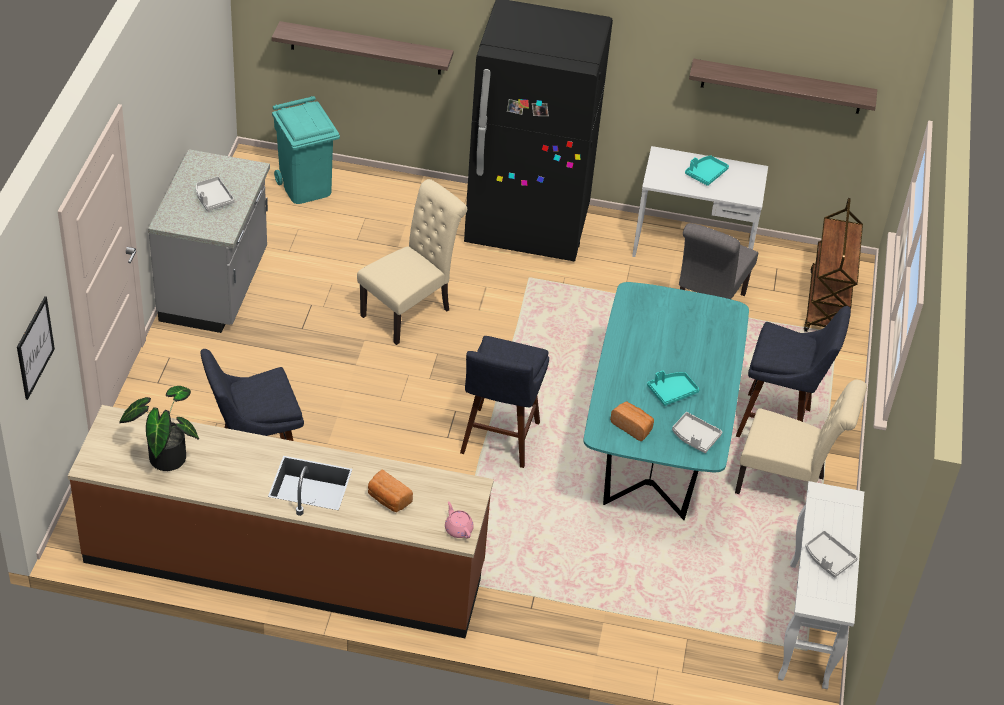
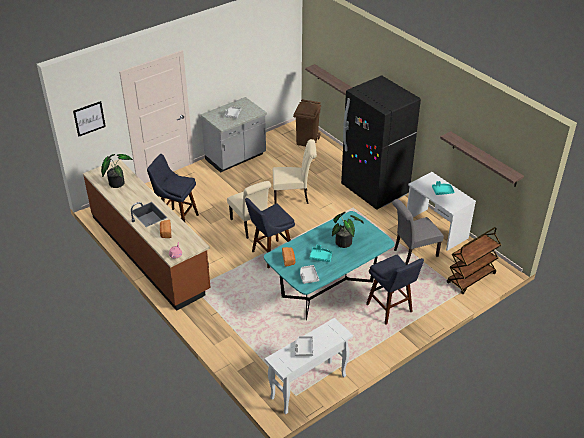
camera: 45 degrees right, 5 degrees down
turquoise trash can [272,96,340,204] -> brown trash can [293,100,321,146]
beige chair [735,379,867,494] -> beige chair moved to [227,181,271,239]
none -> potted plant [332,212,364,248]

